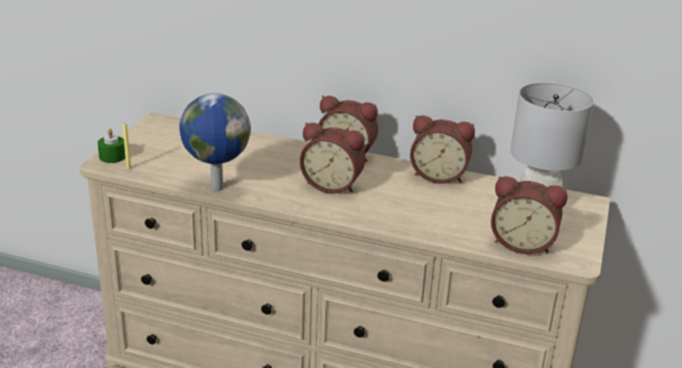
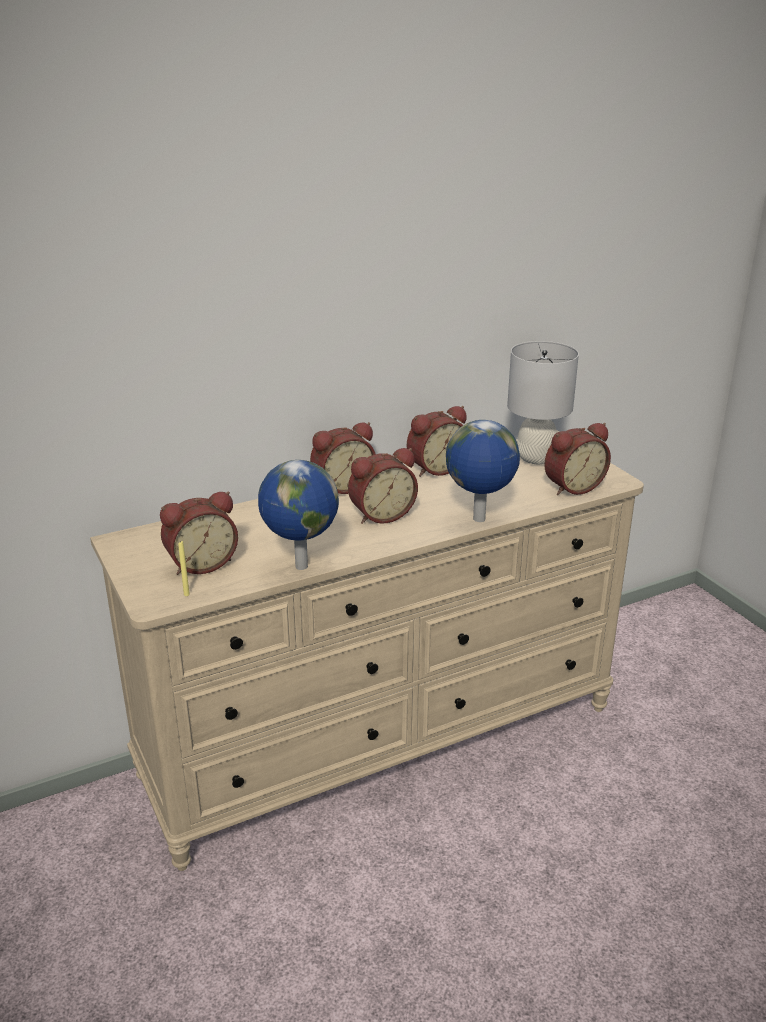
camera: 45 degrees left, 0 degrees up
green candle [98,129,126,163] -> none
none -> alarm clock [160,492,238,575]
none -> globe [446,420,520,522]

